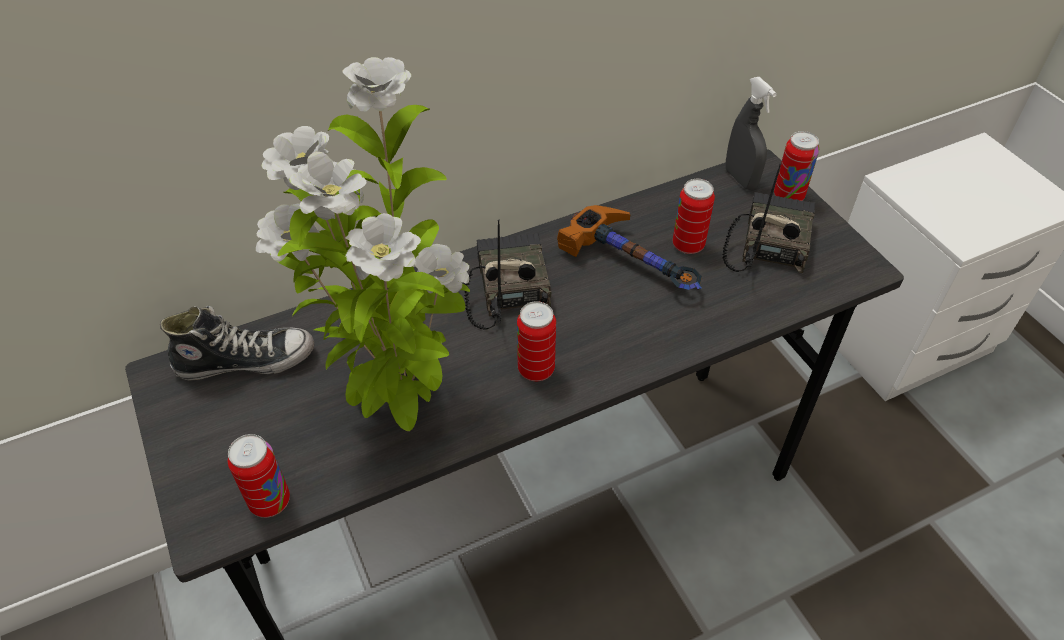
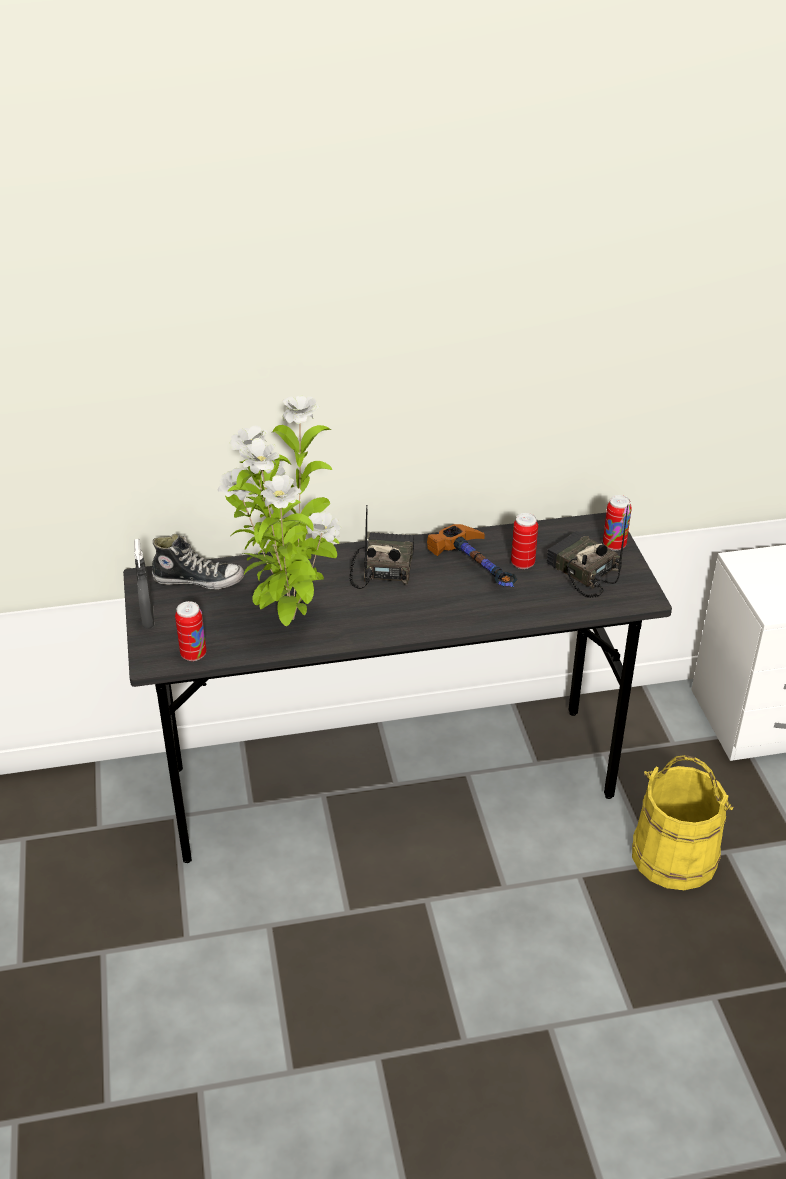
camera: 15 degrees right, 10 degrees down
can [517,301,556,381] -> none
radio [723,164,816,273] -> radio turned 75 degrees counterclockwise [547,505,628,598]
grey spray bottle [726,77,777,190] -> grey spray bottle moved to [134,539,154,629]
none -> yellow bucket [632,755,734,890]

